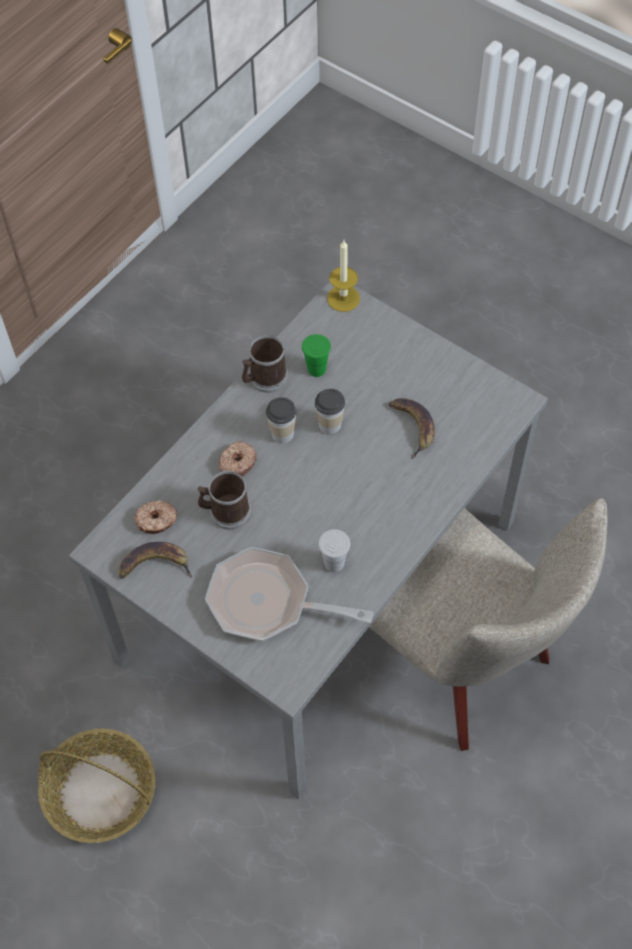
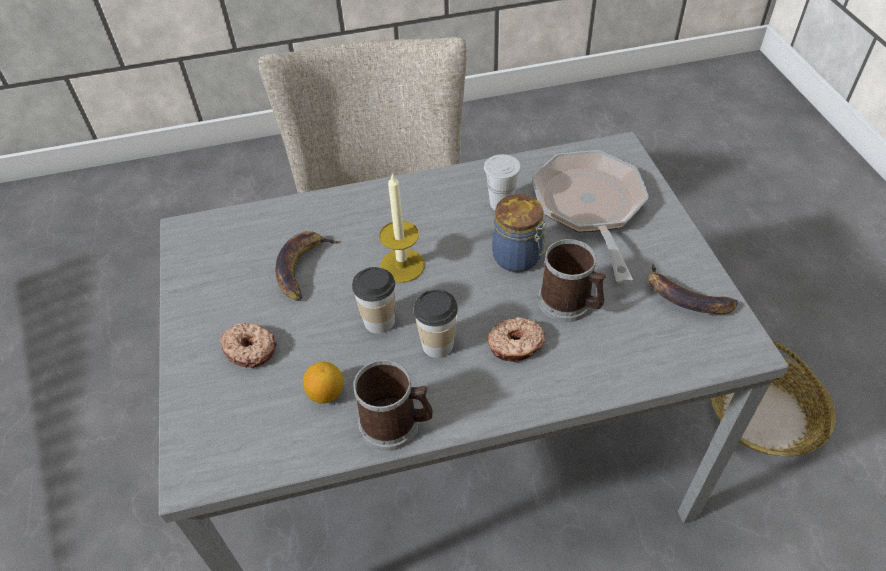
camera: 140 degrees left, 10 degrees down
donut [135,500,177,534] -> donut moved to [220,323,277,368]
frying pan [205,547,373,642] -> frying pan turned 150 degrees counterclockwise [532,150,649,283]
green cup [302,334,331,377] -> lemon [303,362,344,404]
candle [327,240,360,312] -> candle moved to [379,173,425,283]
none -> jar [492,194,546,272]

